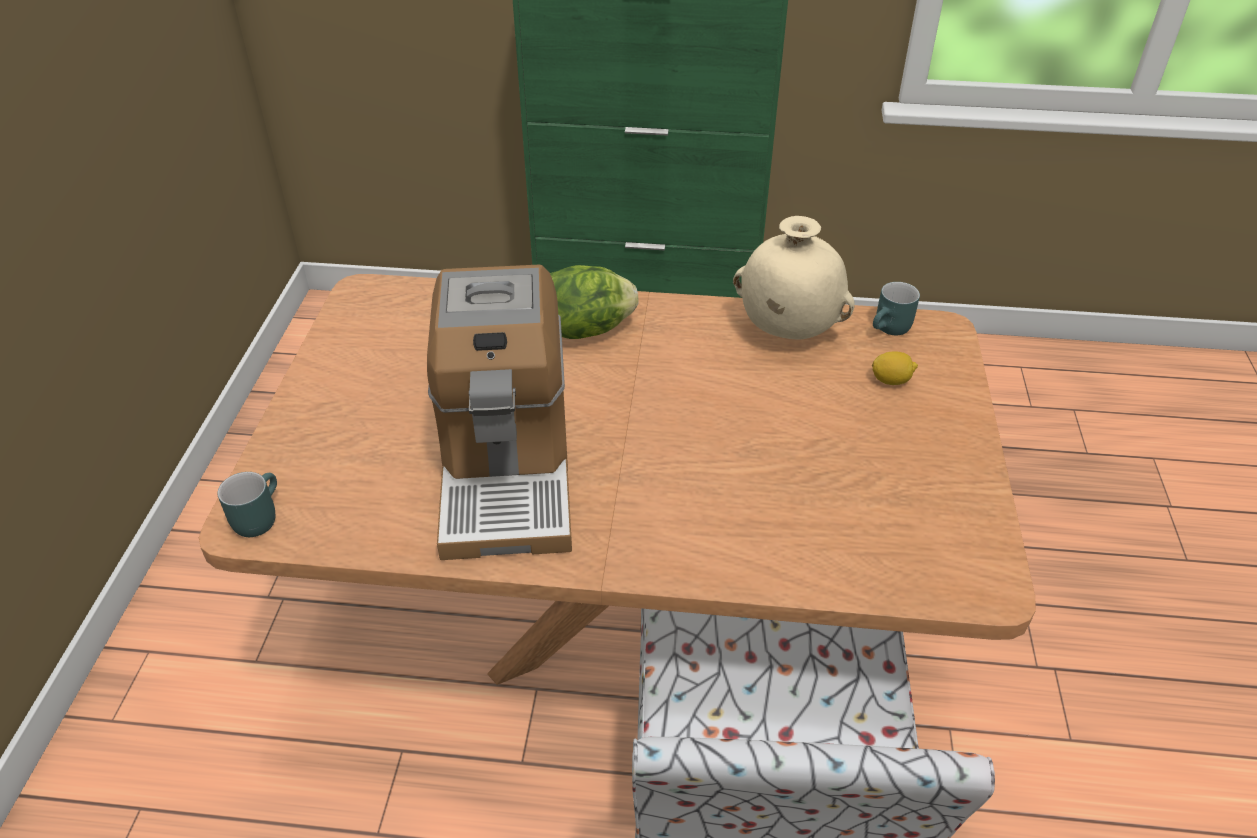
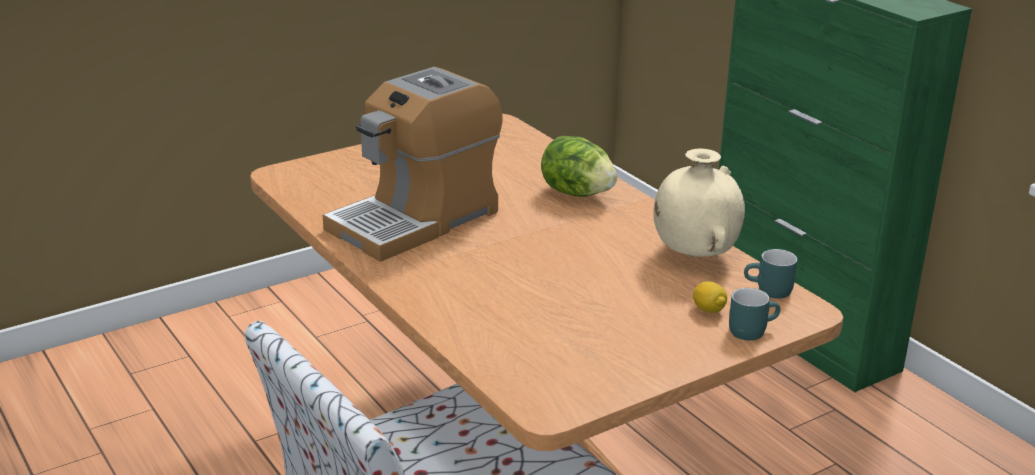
camera: 50 degrees right, 15 degrees down
turquoise mug [217,472,277,537] -> turquoise mug moved to [729,288,780,340]

